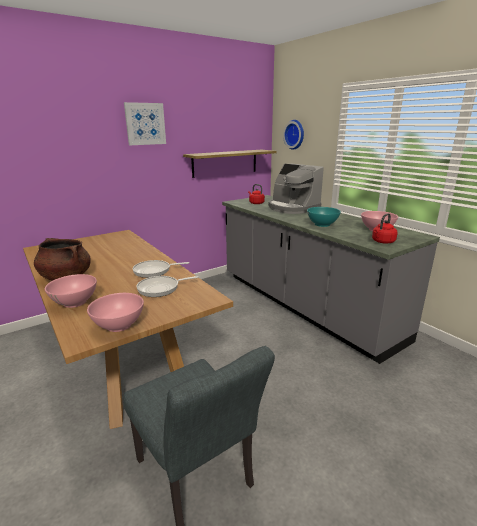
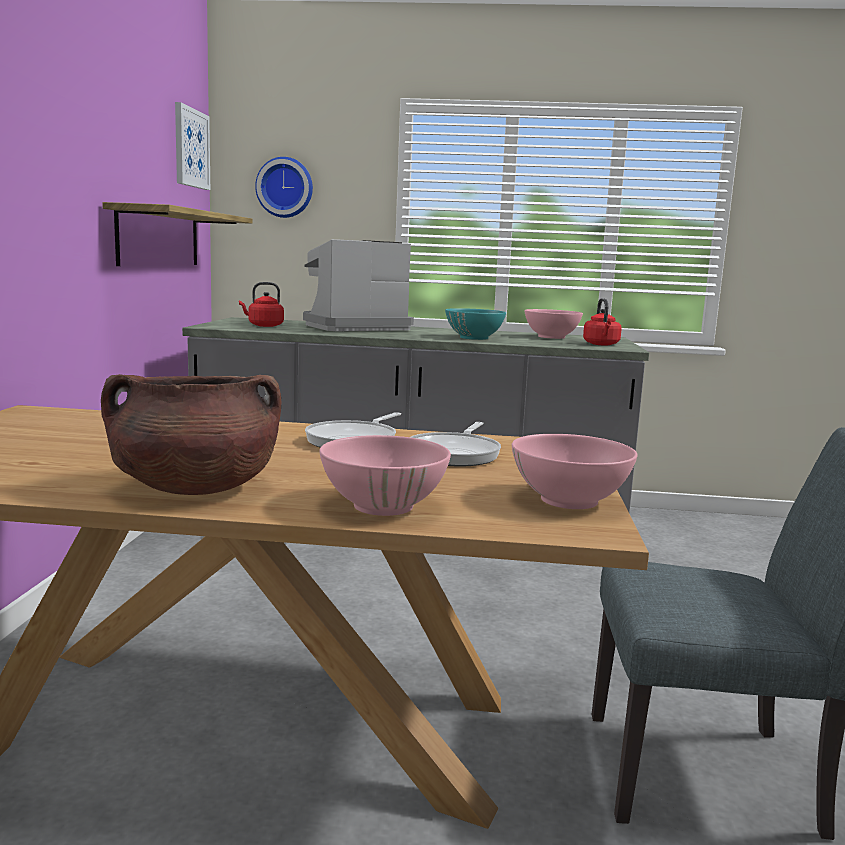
camera: 50 degrees left, 10 degrees down
picture [124,102,166,145] -> picture moved to [175,102,210,190]
coffee machine [268,164,324,214] -> coffee machine turned 150 degrees clockwise [303,239,414,331]

